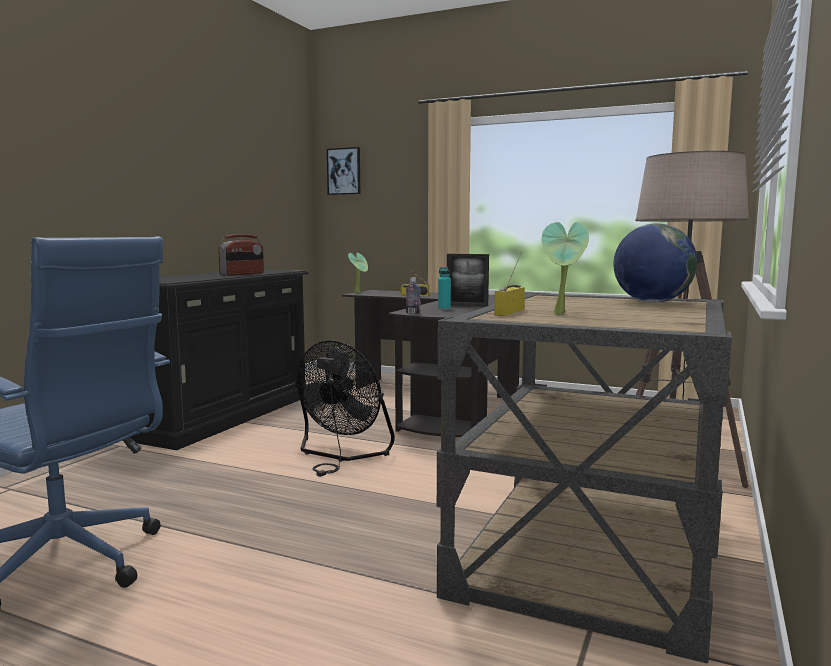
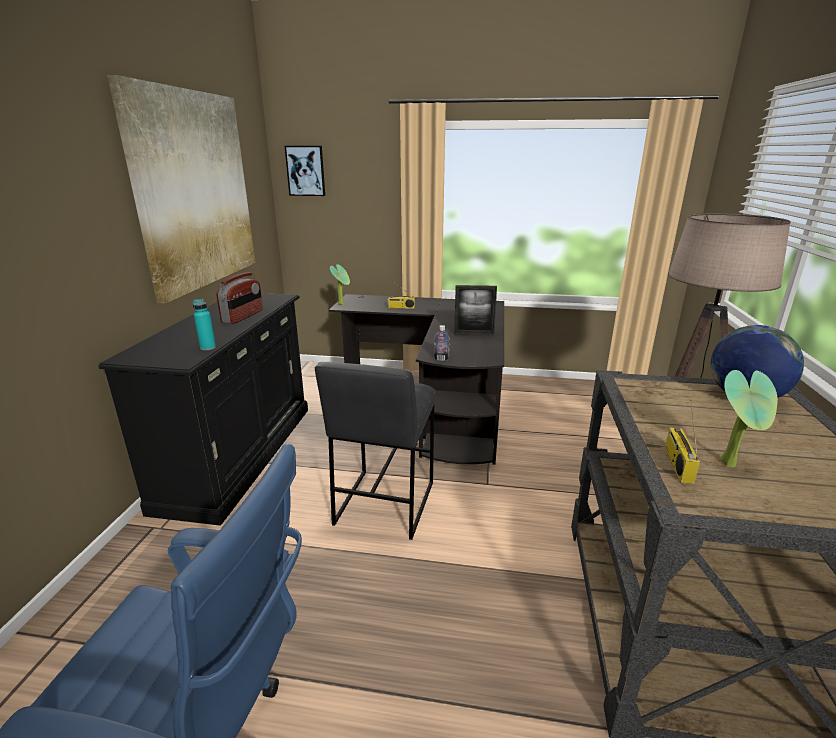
camera: 15 degrees left, 15 degrees up
black fan [294,341,395,477] -> grey stool [315,362,436,540]
turquoise bottle [438,267,451,310] -> turquoise bottle moved to [192,299,216,350]
none -> picture [107,75,255,304]

